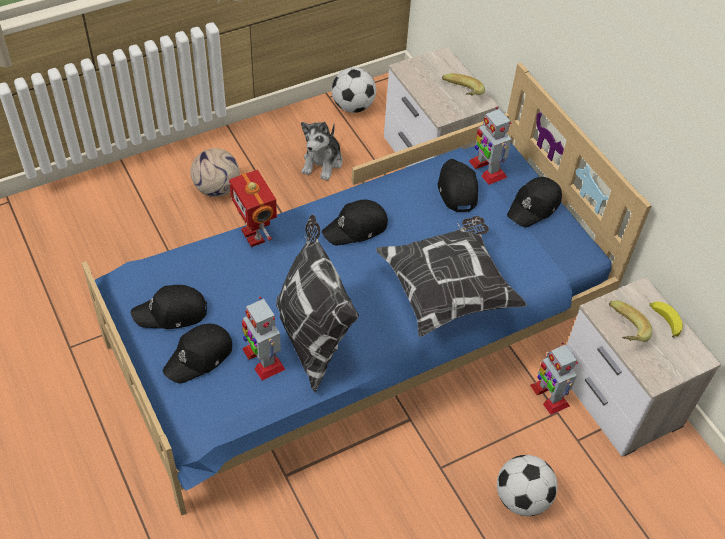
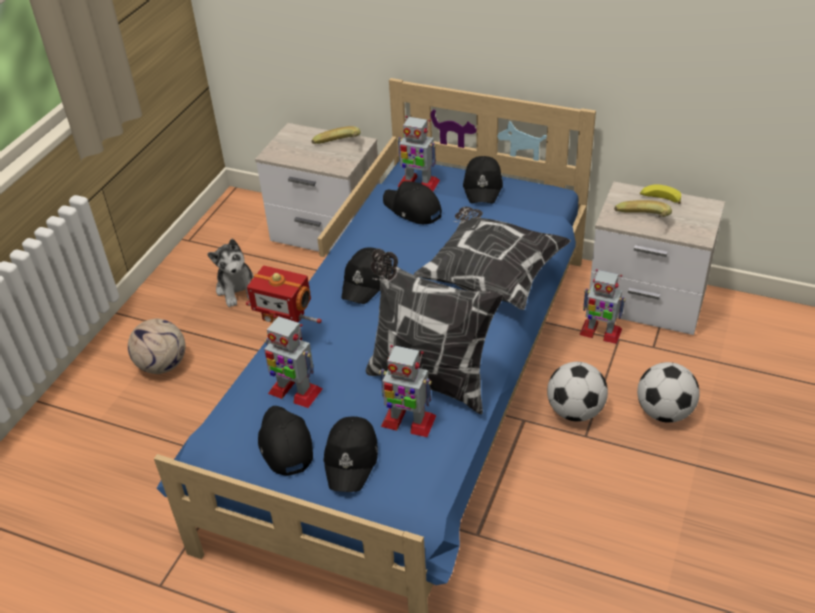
camera: 35 degrees left, 10 degrees down
black cap [130,285,207,329] -> black cap turned 120 degrees clockwise [258,406,313,476]
football [331,67,376,113] -> football moved to [547,362,608,422]
none -> toy robot [264,315,322,408]

